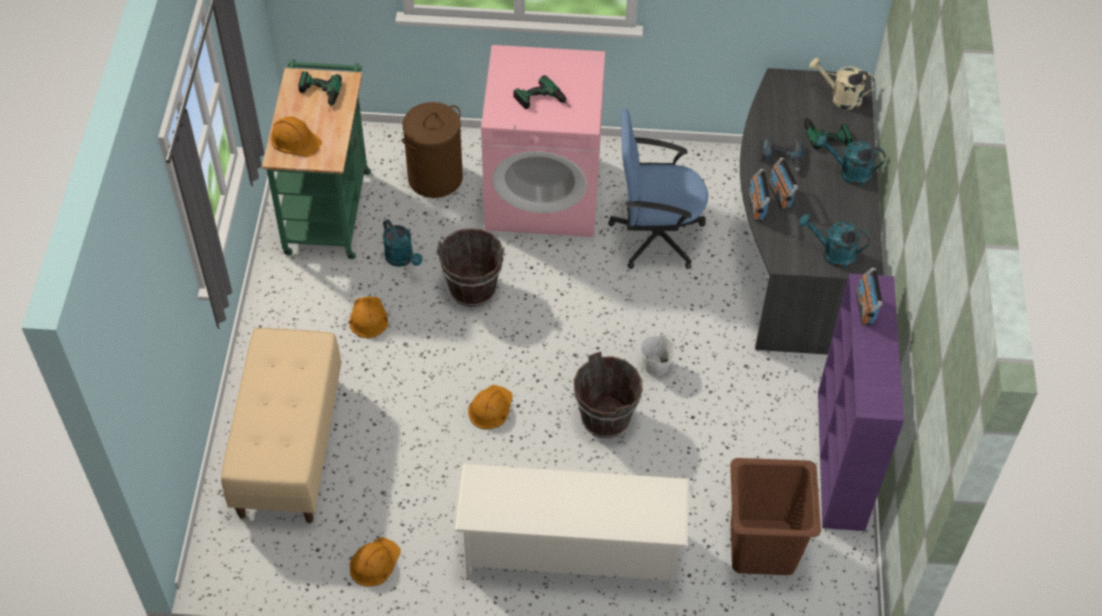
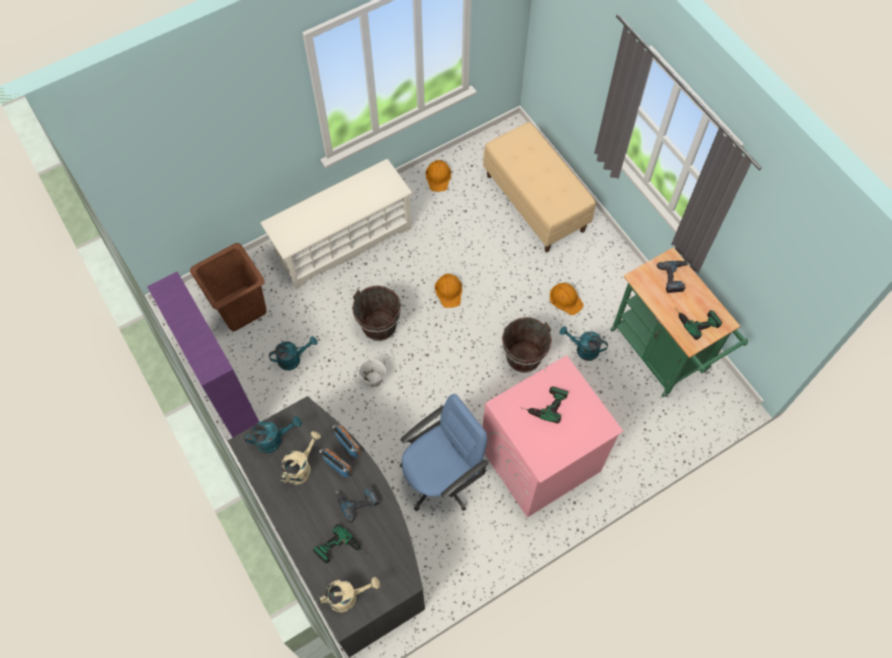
camera: 145 degrees right, 10 degrees up
orange hard hat [270,116,322,157] -> power drill [657,261,689,293]
brown laundry basket [402,102,463,198] -> none
turquoise watering can [816,135,885,186] -> turquoise watering can moved to [269,336,317,370]
radio [856,268,883,325] -> none
none -> beige watering can [280,431,321,485]

